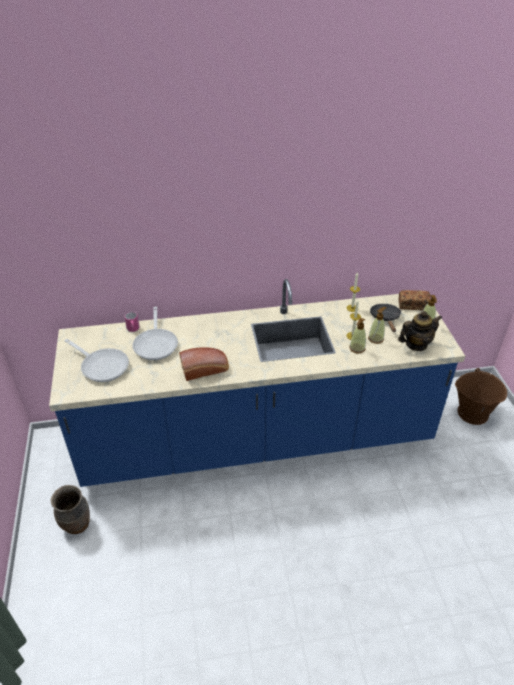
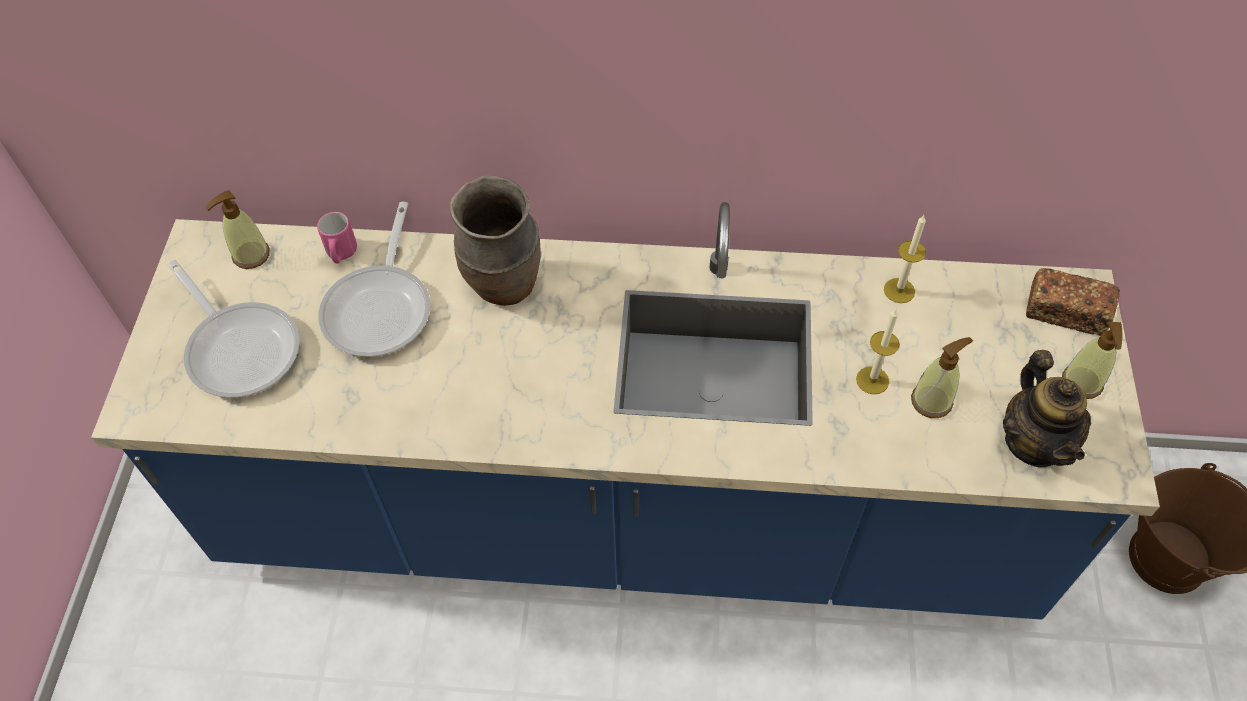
camera: 15 degrees right, 15 degrees up
brown vase [50,485,90,534] -> brown vase moved to [450,176,541,306]
bread [179,347,229,381] -> none
soap dispenser [349,318,366,353] -> soap dispenser moved to [205,190,270,269]
black frying pan [370,304,401,332] -> none
teapot [398,311,442,351] -> teapot turned 90 degrees clockwise [1003,350,1091,467]

